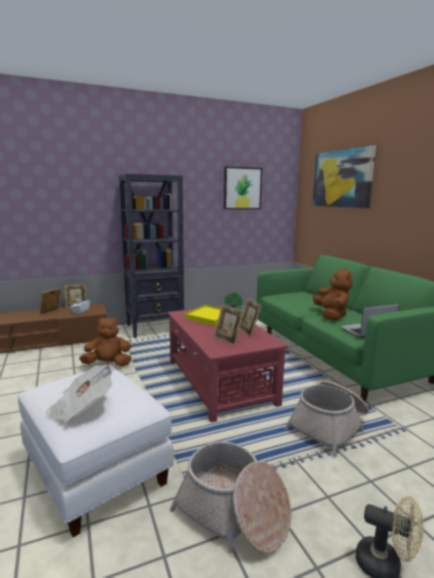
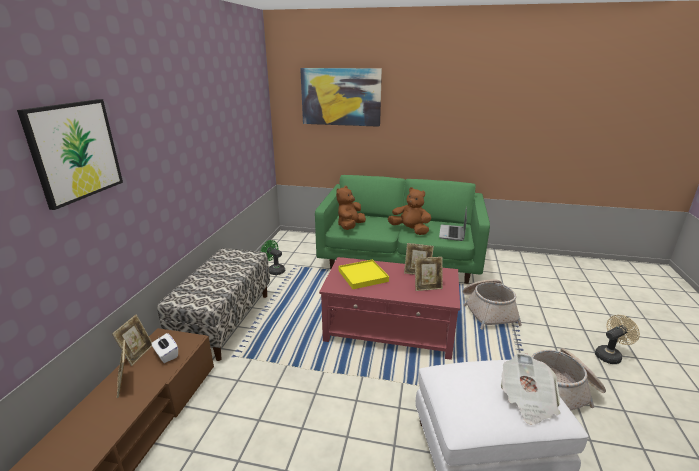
camera: 55 degrees left, 10 degrees up
brown plush toy [79,316,132,366] -> brown plush toy moved to [336,186,366,230]
black bookcase [119,174,184,338] -> bench [157,248,270,361]
picture [224,166,262,209] -> picture moved to [17,99,123,210]

